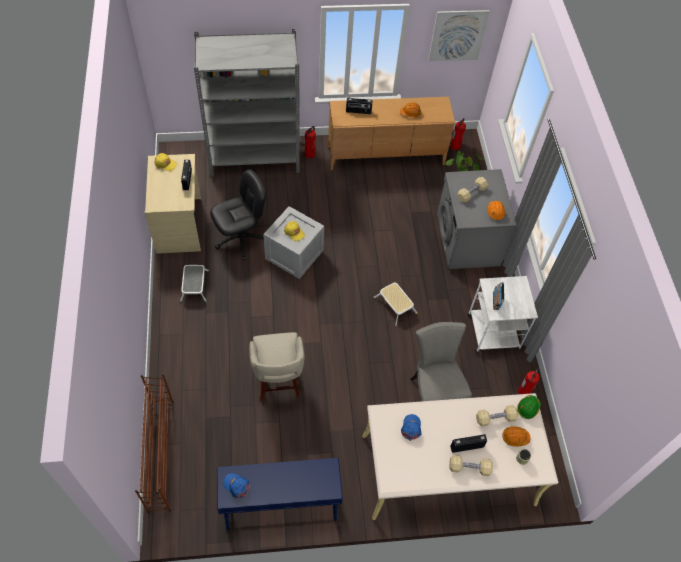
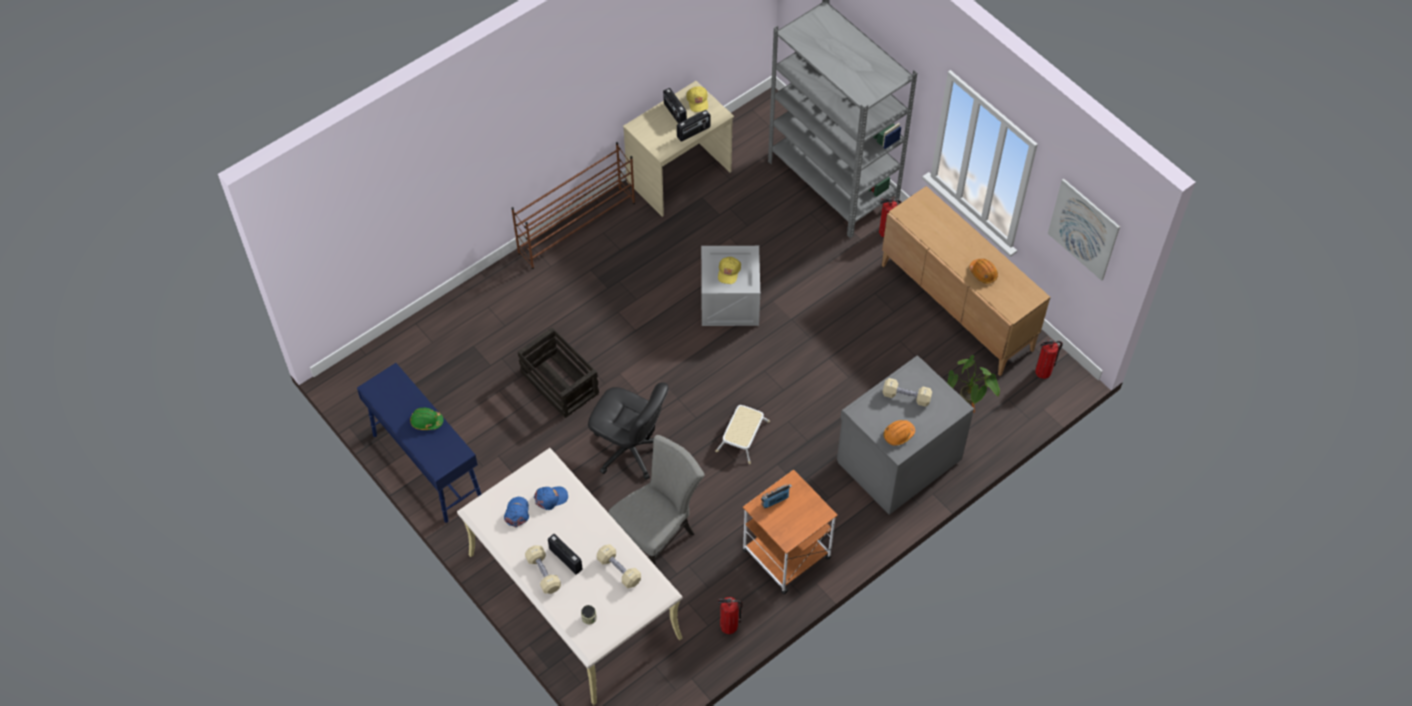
camera: 60 degrees right, 0 degrees up
brown shoe rack [135,374,174,513] -> brown shoe rack moved to [511,142,635,269]
grey step ladder [179,265,210,303] -> none
black office chair [210,169,266,260] -> black office chair moved to [588,382,669,480]
blue cap [223,473,250,498] -> blue cap moved to [504,497,529,527]
beige stool [249,332,305,401] -> crate [518,328,599,418]
radio [346,98,373,114] -> radio moved to [663,88,687,123]
white cart [468,276,538,353] -> orange cart [742,469,838,595]
orange hard hat [502,426,531,447] -> none
green hard hat [517,395,541,419] -> green hard hat moved to [410,408,444,430]

